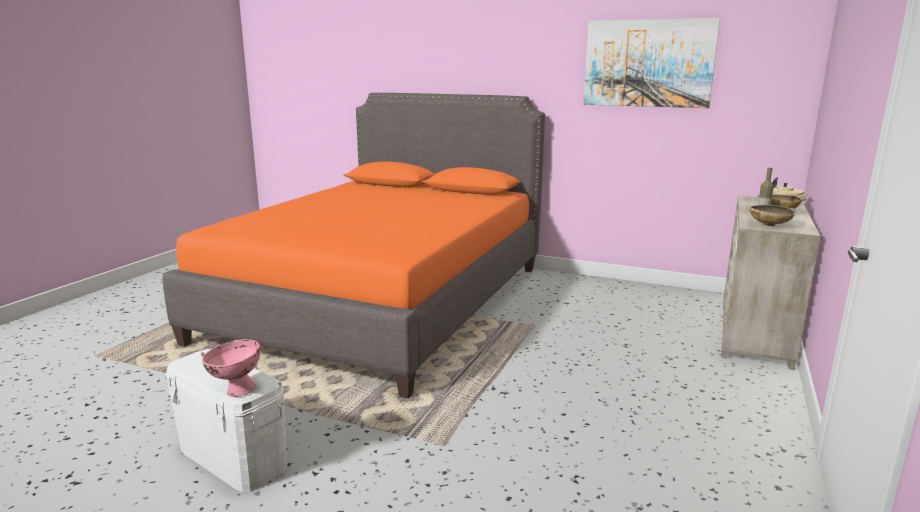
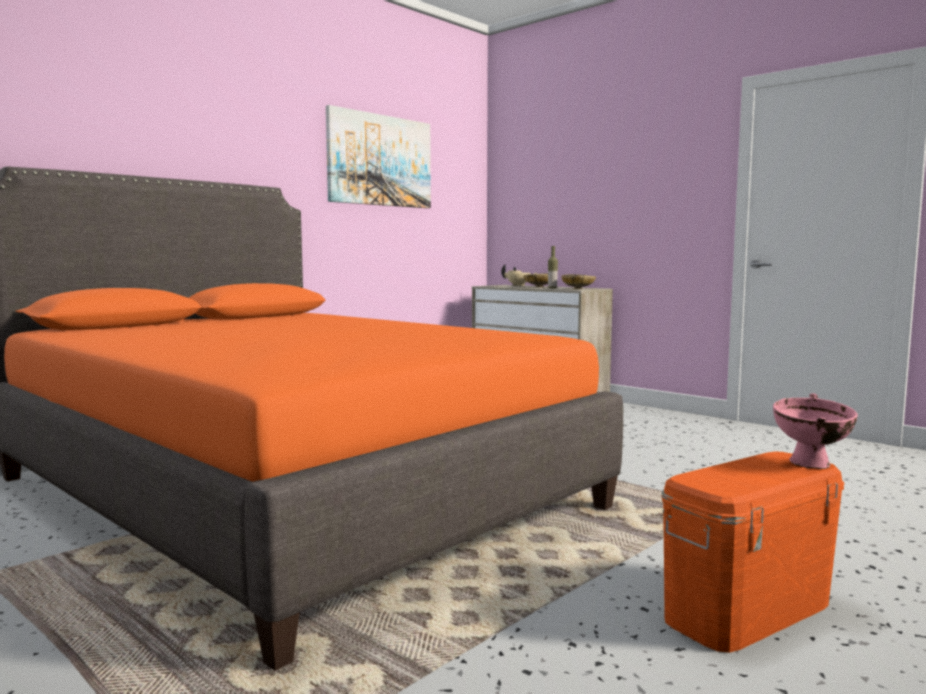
camera: 70 degrees left, 10 degrees down
white storage box [165,349,287,492] -> orange storage box [662,451,844,653]

